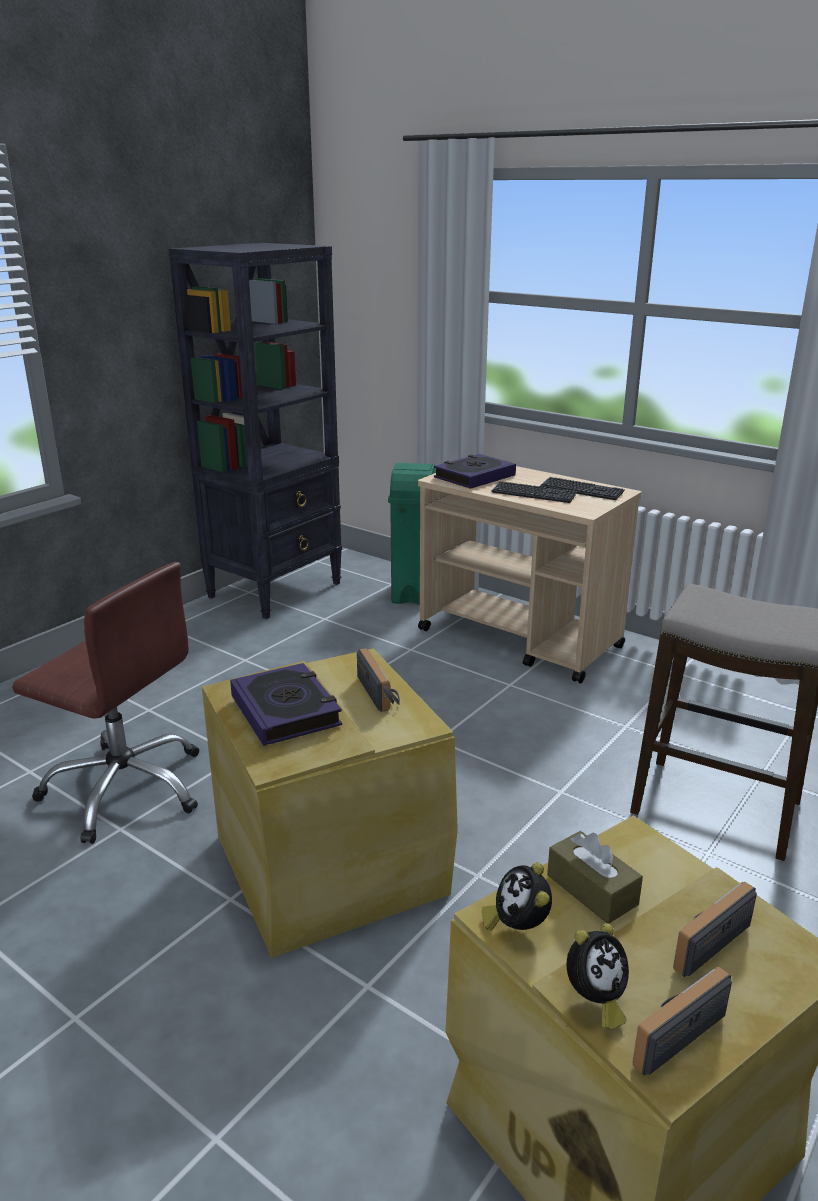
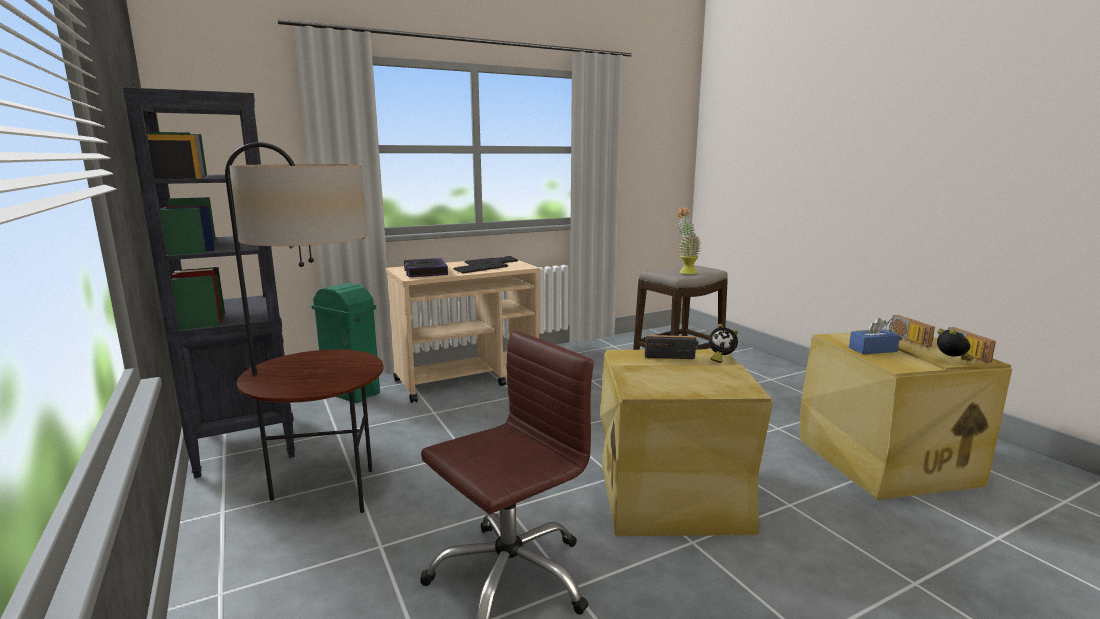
camera: 65 degrees left, 10 degrees down
book [230,663,342,746] -> none
alarm clock [482,862,552,930] -> alarm clock moved to [709,324,738,363]
brown tissue box [547,831,643,923] -> blue tissue box [849,318,900,354]
none -> floor lamp [225,142,384,513]
none -> potted plant [677,207,701,274]

